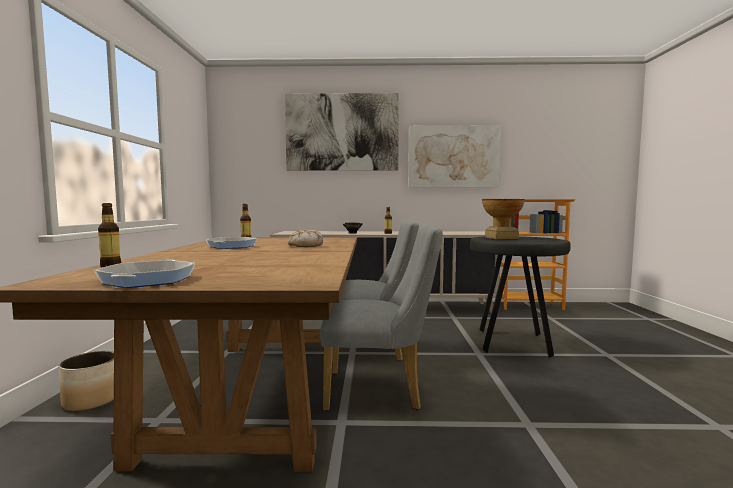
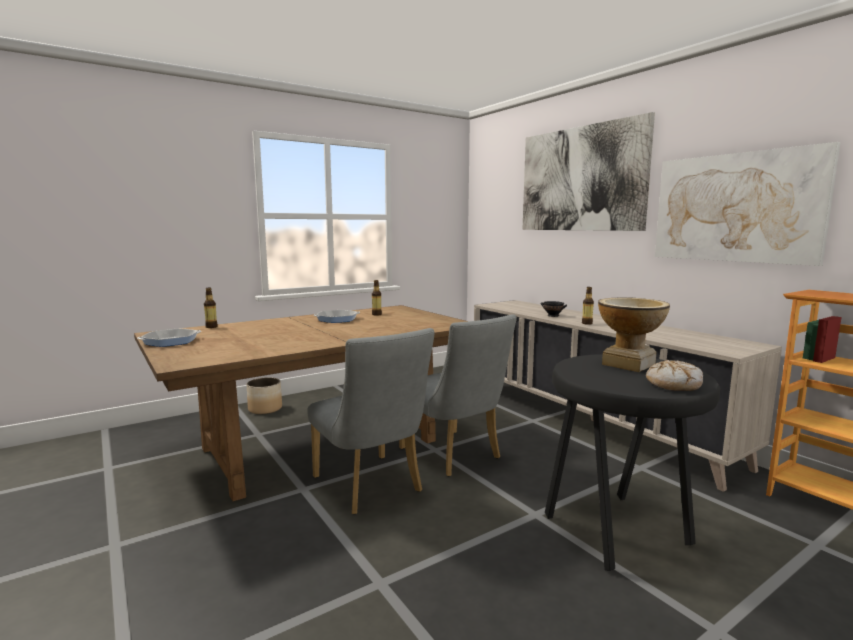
camera: 55 degrees right, 5 degrees up
bread [288,229,323,247] -> bread moved to [646,360,703,391]

